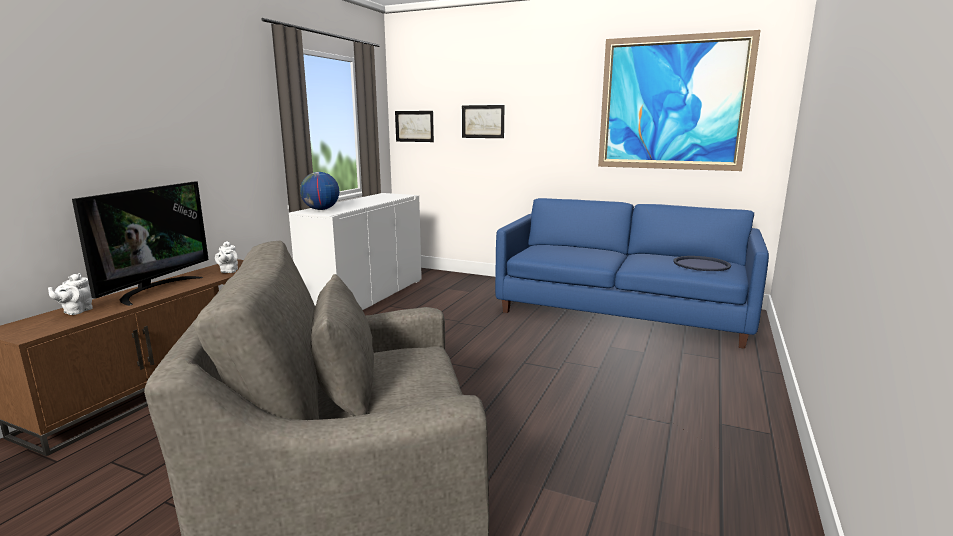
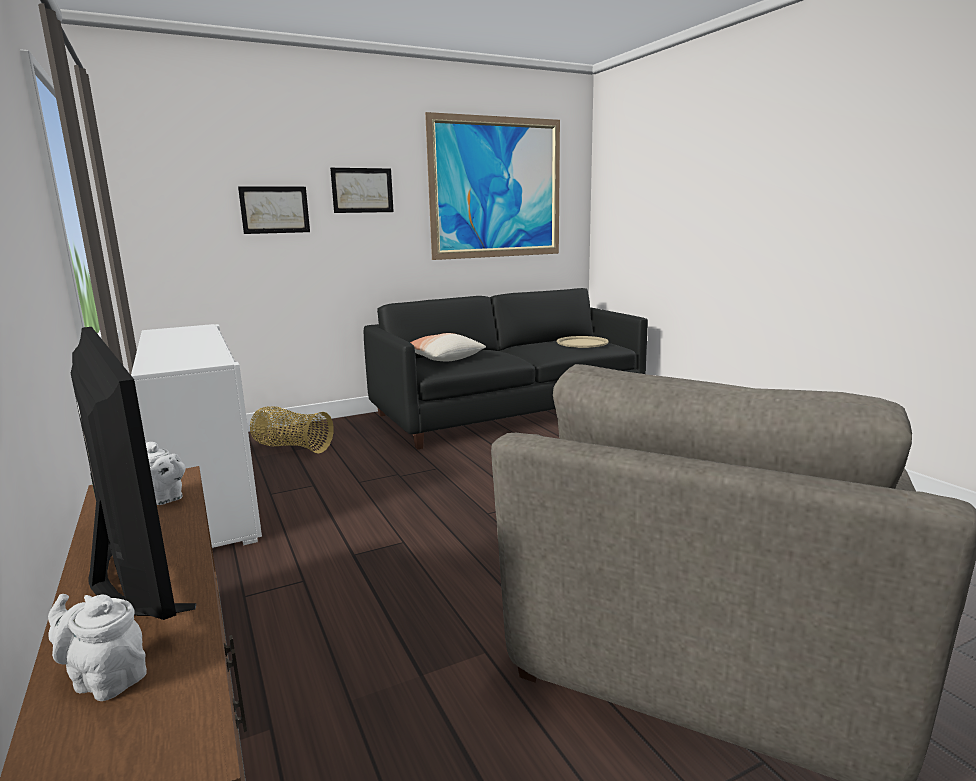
camera: 50 degrees left, 0 degrees up
white teapot [48,273,93,315] -> white teapot turned 150 degrees clockwise [48,594,147,701]
globe [300,172,339,210] -> none
picture [395,111,434,142] -> picture moved to [330,168,394,213]
blue sofa [495,198,769,349] -> black sofa [364,288,648,450]
blue tray [673,256,731,271] -> beige tray [557,336,609,348]
none -> basket [250,406,334,454]
none -> pillow [410,333,486,361]

